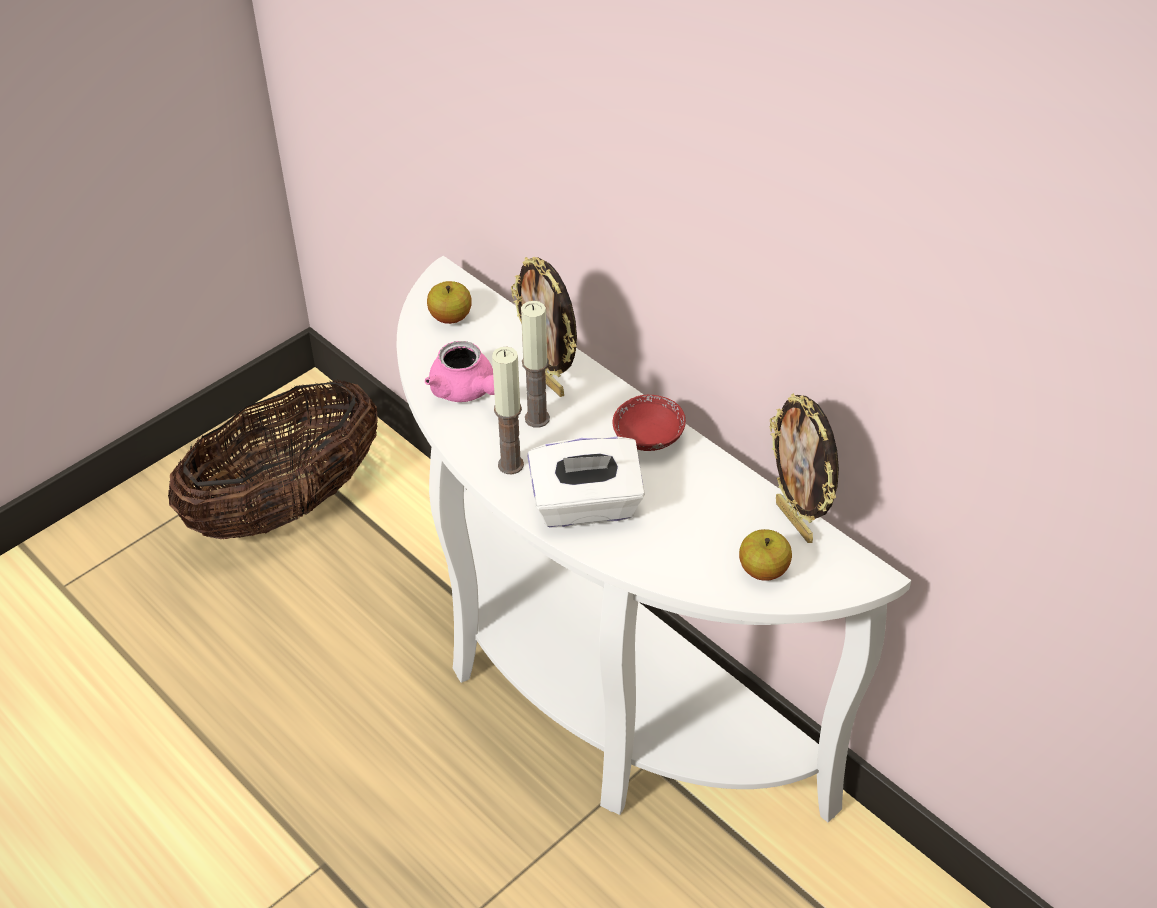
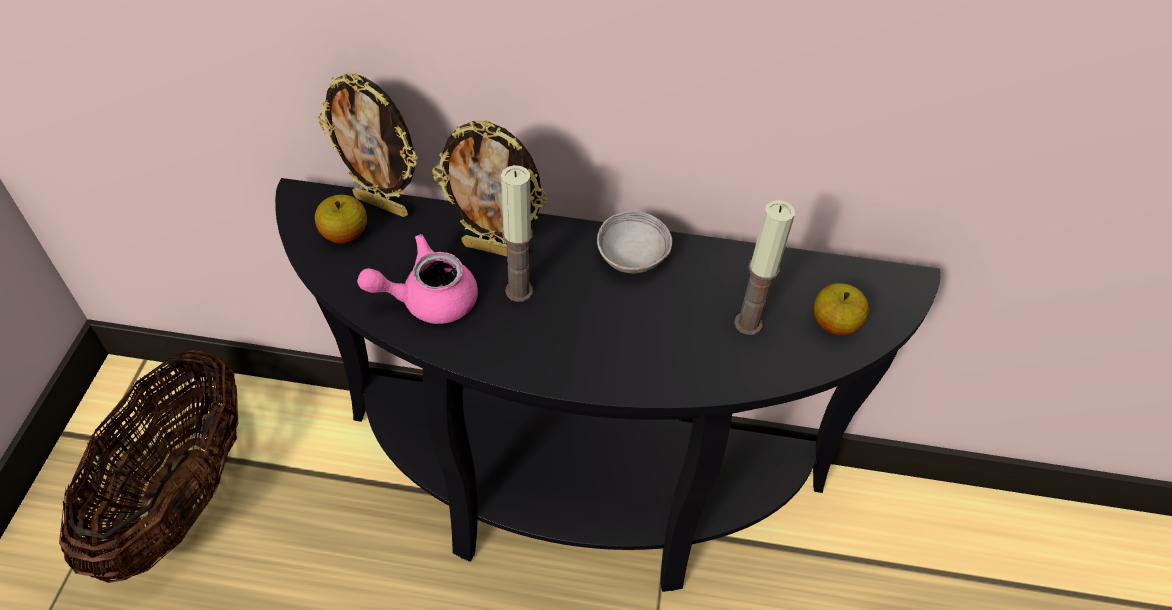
camera: 40 degrees left, 5 degrees up
white console table [397,256,911,823] -> black console table [275,178,940,592]
pink teapot [425,341,495,402] -> pink teapot turned 150 degrees clockwise [357,234,478,324]
candle [492,347,524,474] -> candle moved to [734,200,795,335]
white tissue box [527,436,645,528] -> none
red bowl [612,395,686,451] -> grey bowl [597,211,672,273]
picture frame [770,393,839,543] -> picture frame moved to [318,73,418,217]

